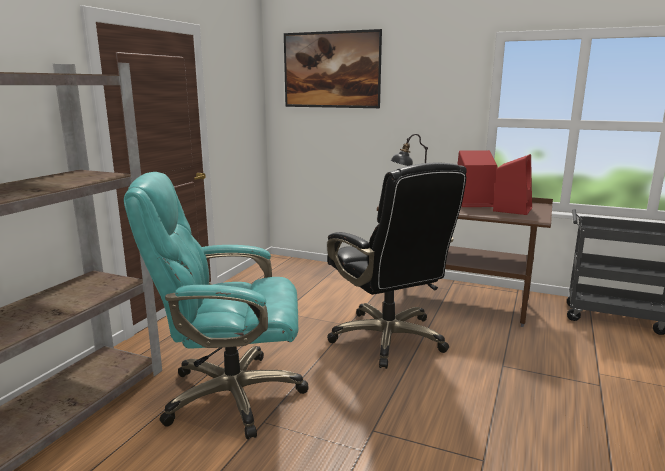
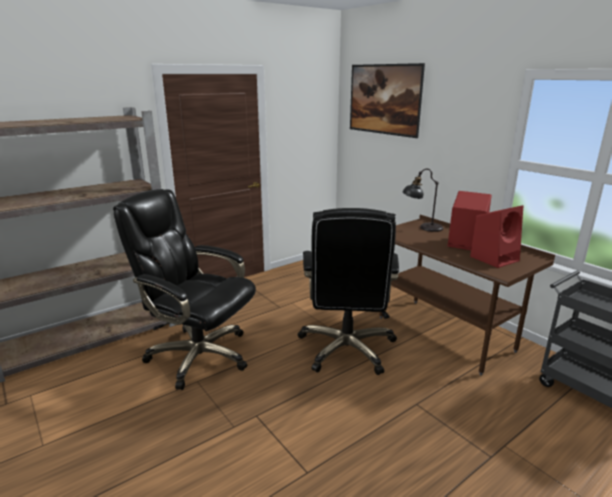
camera: 30 degrees right, 5 degrees up
turquoise office chair [124,172,309,439] -> black office chair [113,189,256,390]

